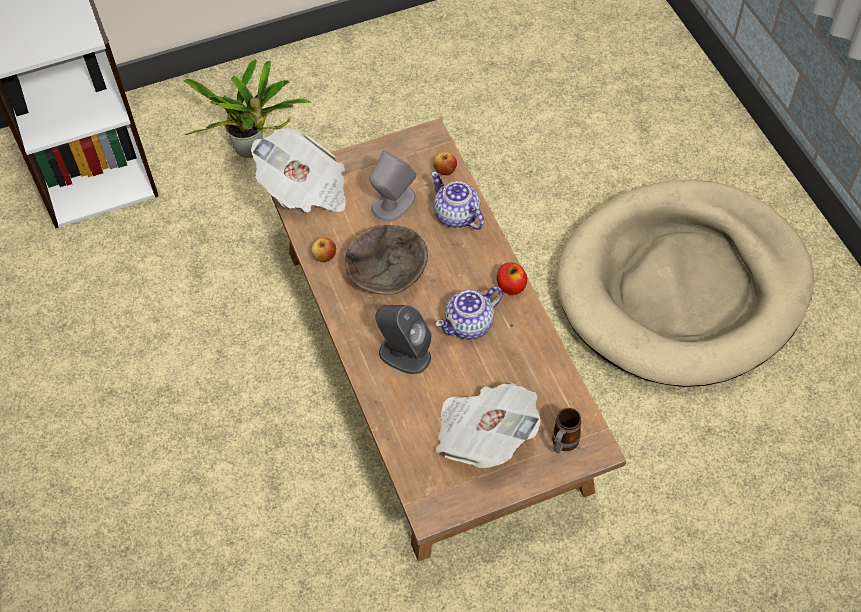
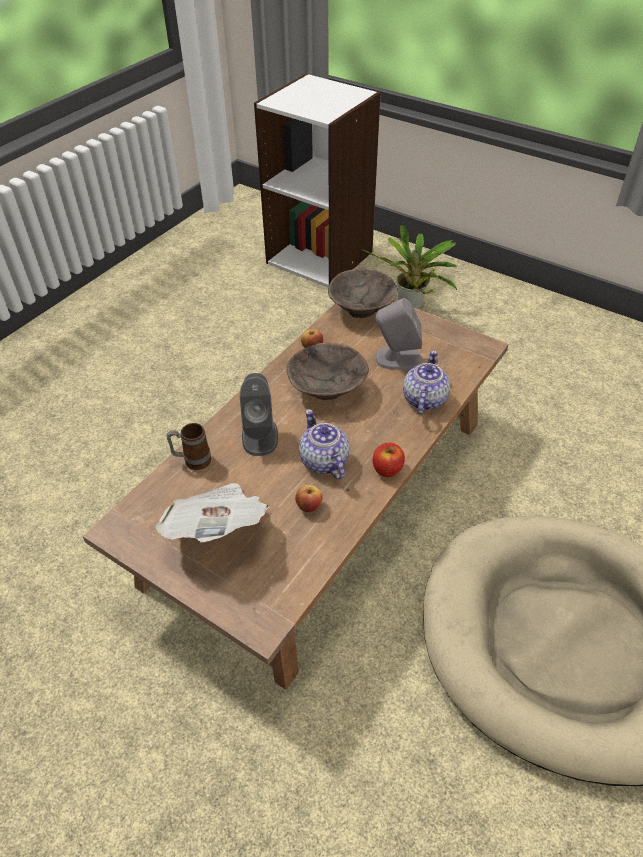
camera: 55 degrees right, 10 degrees down
newspaper [251,128,346,212] -> brown bowl [328,269,398,318]
apple [433,152,457,175] -> apple moved to [295,485,323,512]
teapot [435,286,503,340] -> teapot turned 45 degrees clockwise [299,409,350,479]
mug [552,408,581,453] -> mug moved to [167,423,211,470]

